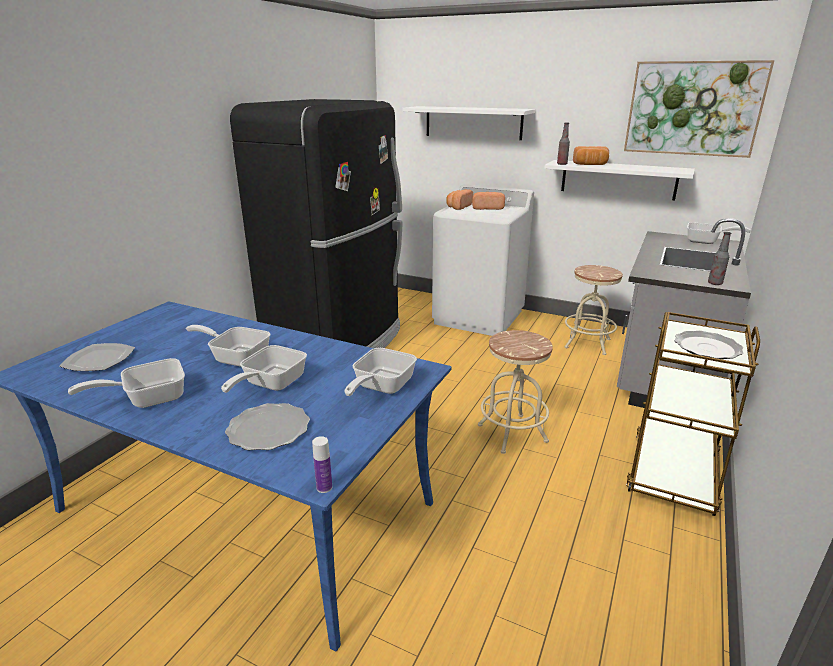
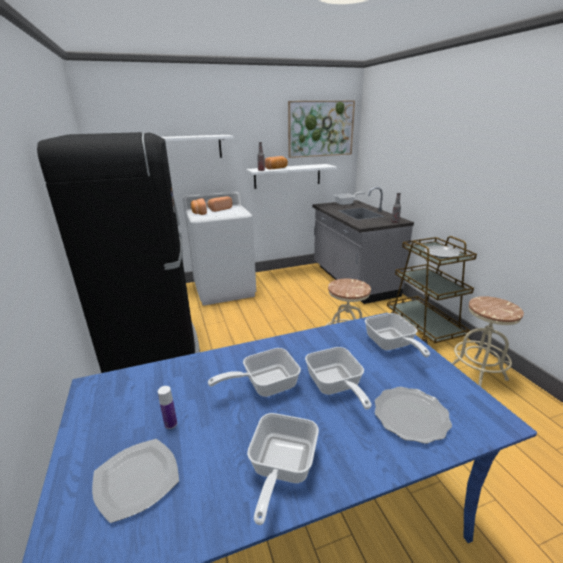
camera: 45 degrees left, 0 degrees up
bottle [312,436,332,493] -> bottle moved to [158,386,177,429]
beige stool [565,265,623,355] -> beige stool moved to [452,296,524,387]

